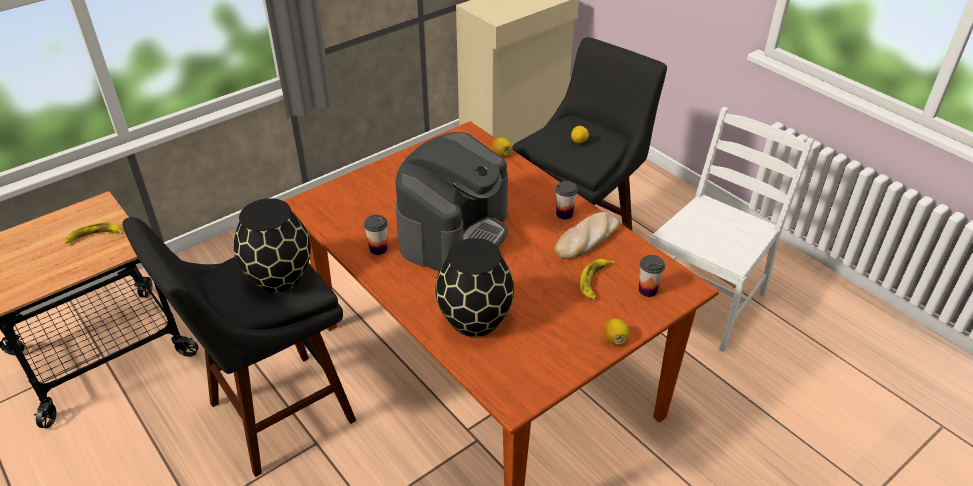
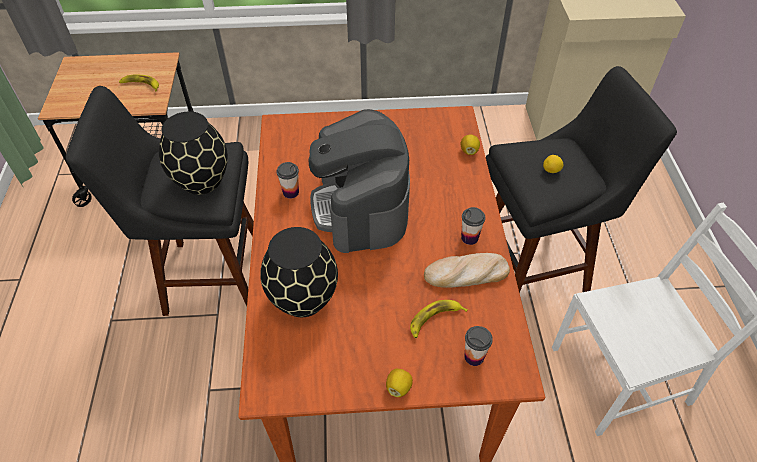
camera: 35 degrees right, 10 degrees up
coffee machine [395,132,508,271] -> coffee machine turned 105 degrees clockwise [309,109,410,253]

